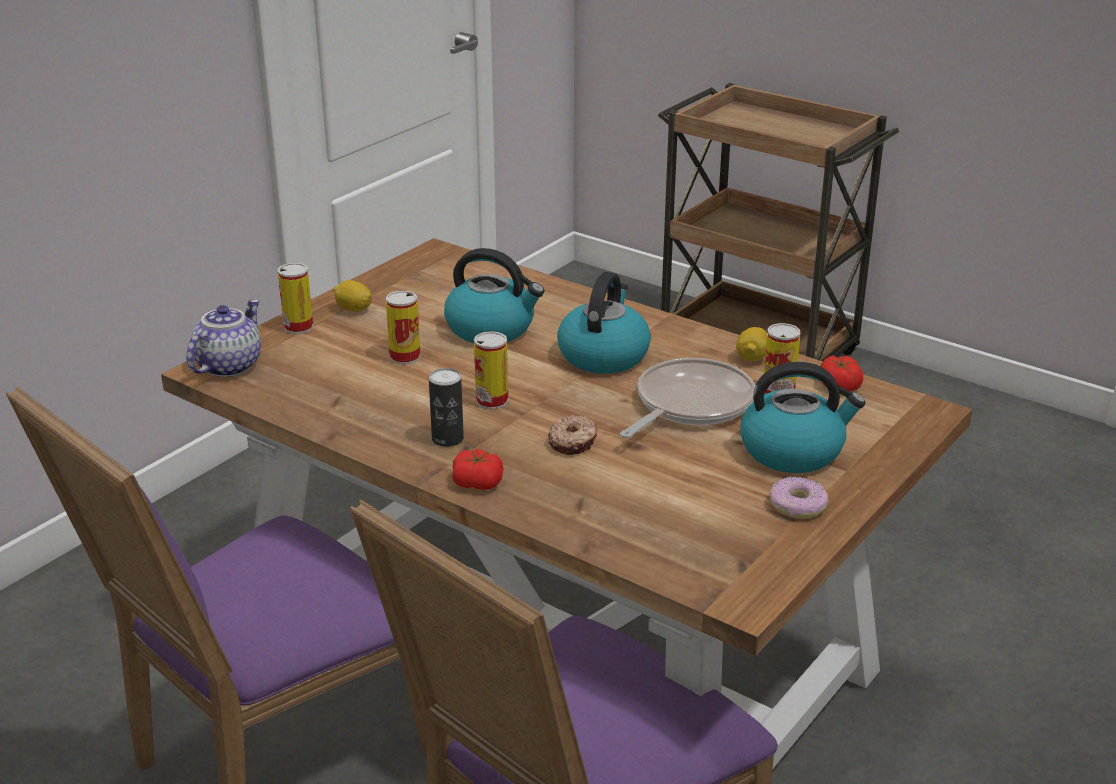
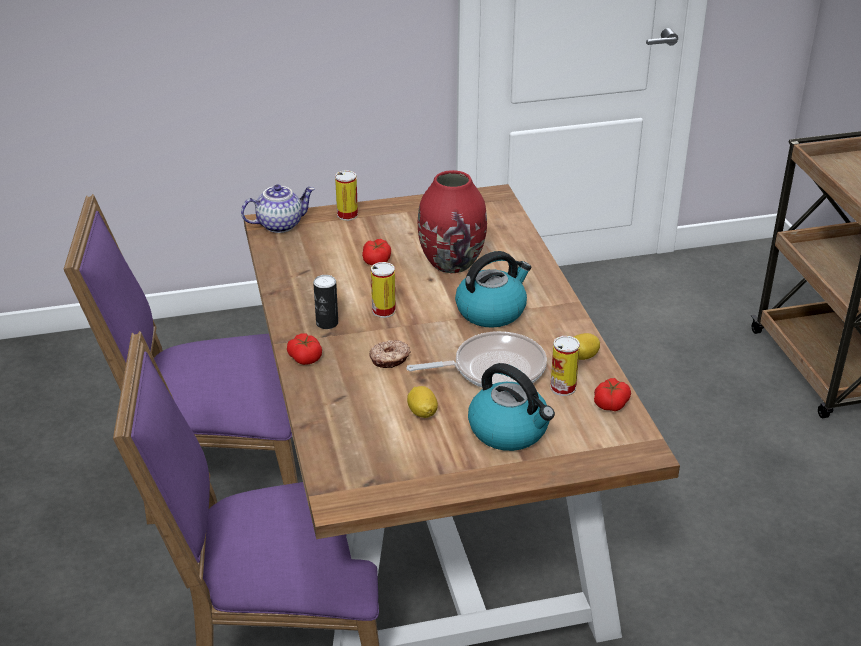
camera: 40 degrees right, 5 degrees up
lemon [334,280,372,312] -> lemon moved to [407,386,438,418]
can [386,291,421,365] -> tomato [362,239,391,265]
kettle [444,248,544,343] -> red vase [418,170,487,273]
donut [770,476,829,519] -> none

